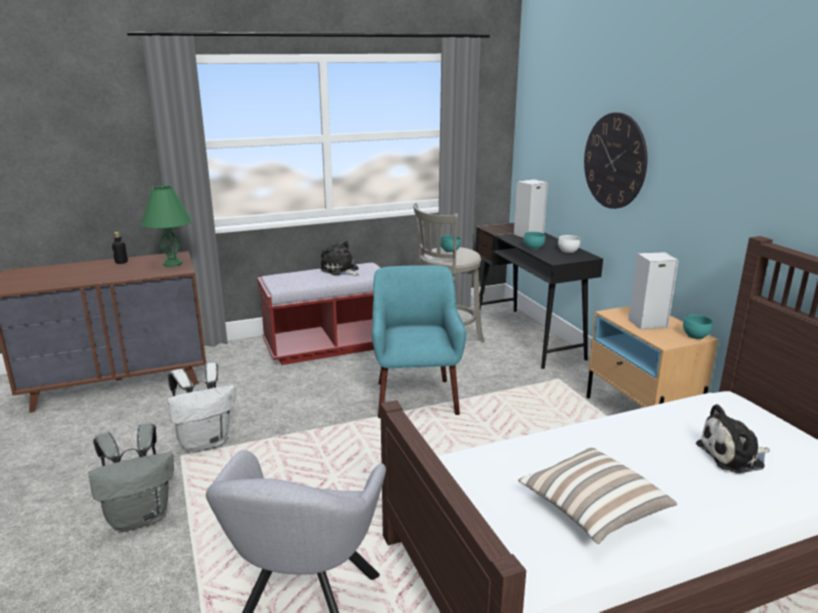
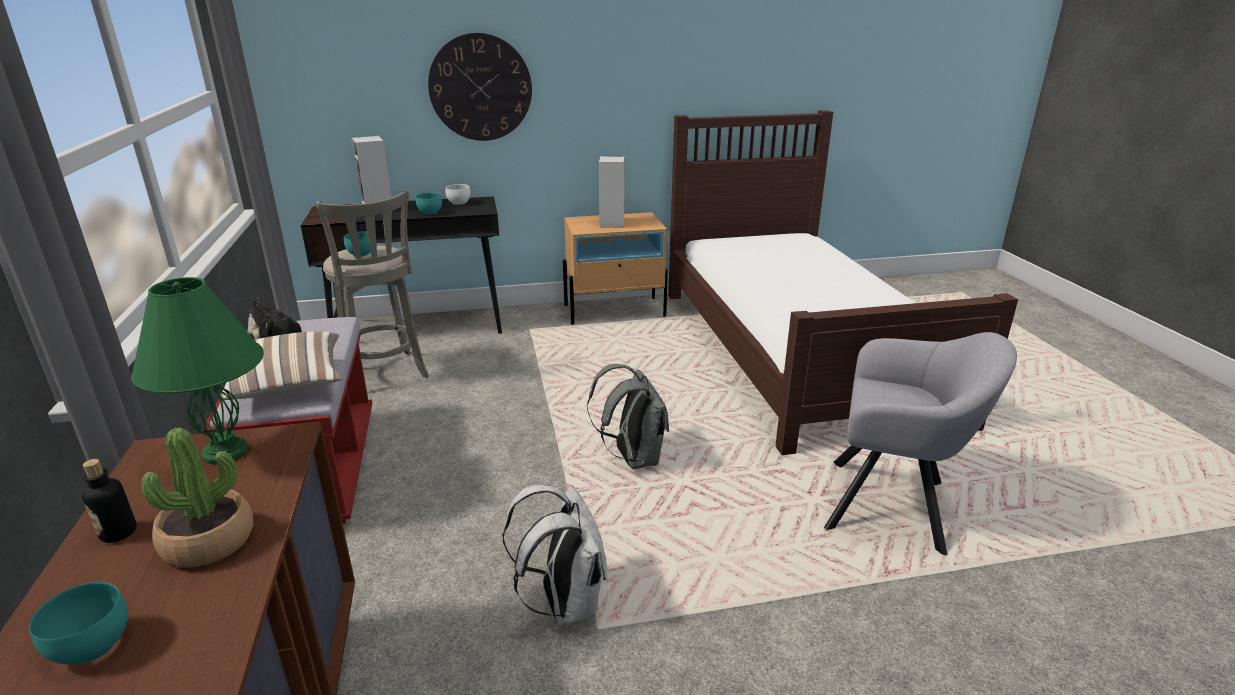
camera: 80 degrees left, 5 degrees up
grey backpack [88,424,174,532] -> grey backpack moved to [587,364,669,469]
turquoise armchair [372,265,466,418] -> none
pillow [518,447,677,544] -> pillow moved to [220,332,343,400]
turquoise bowl [683,315,713,339] -> turquoise bowl moved to [29,582,128,664]
plush toy [696,404,770,473] -> none
none -> potted plant [142,428,254,567]

